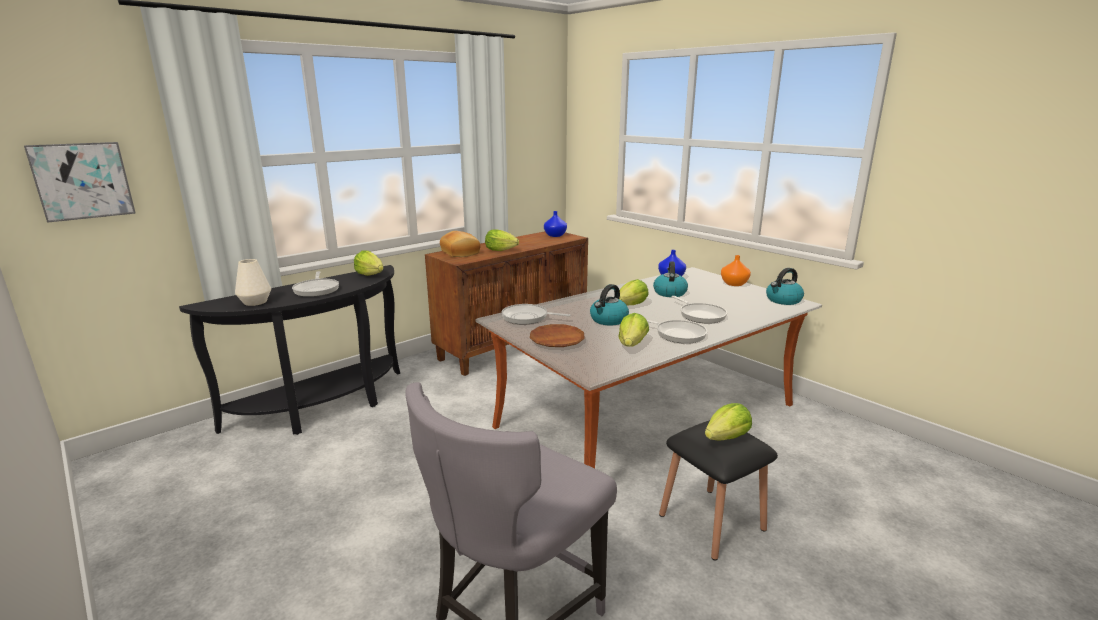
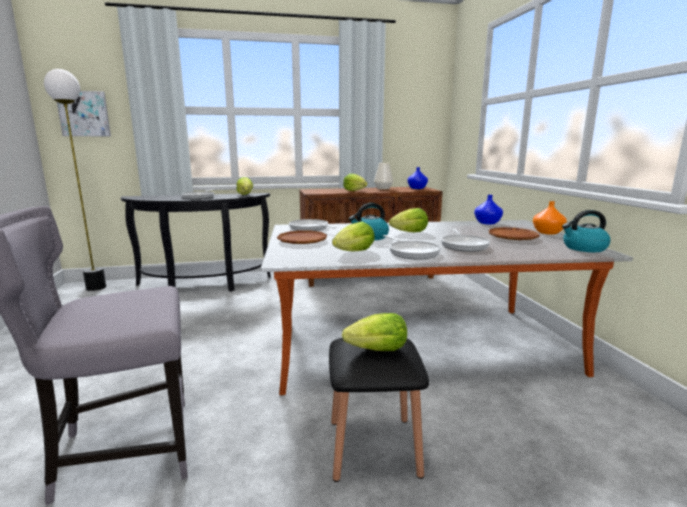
camera: 30 degrees right, 5 degrees down
white vase [235,259,271,306] -> white vase moved to [374,163,393,190]
bread [440,231,481,257] -> none
kettle [653,261,688,297] -> none
none -> floor lamp [44,69,106,291]
none -> brown plate [489,227,540,240]

